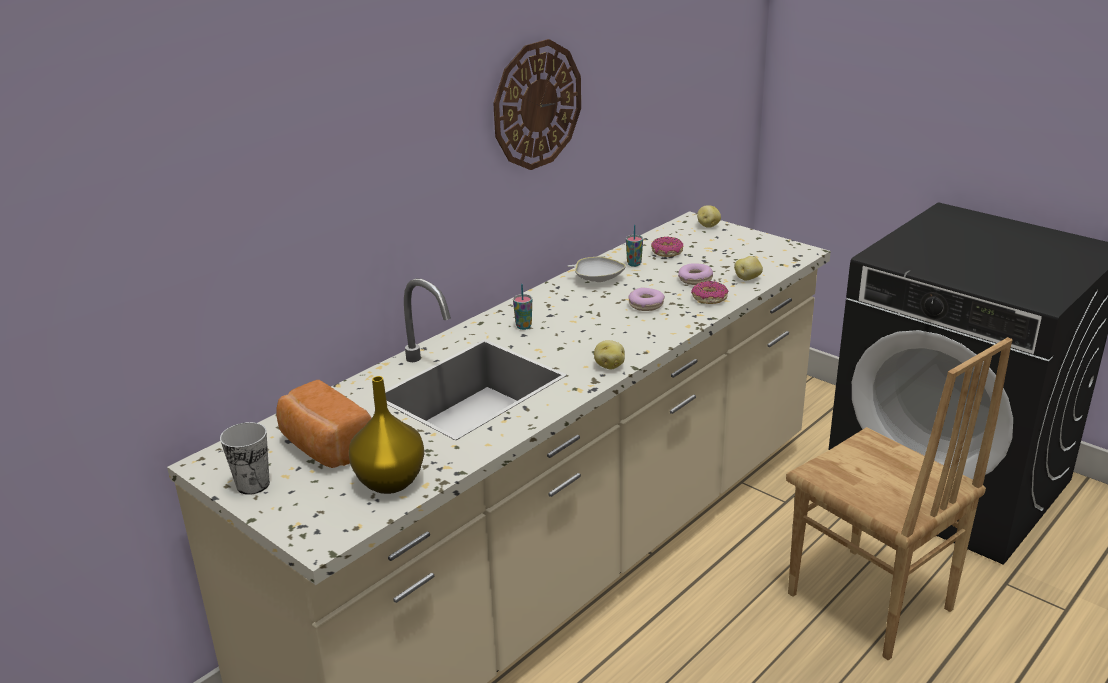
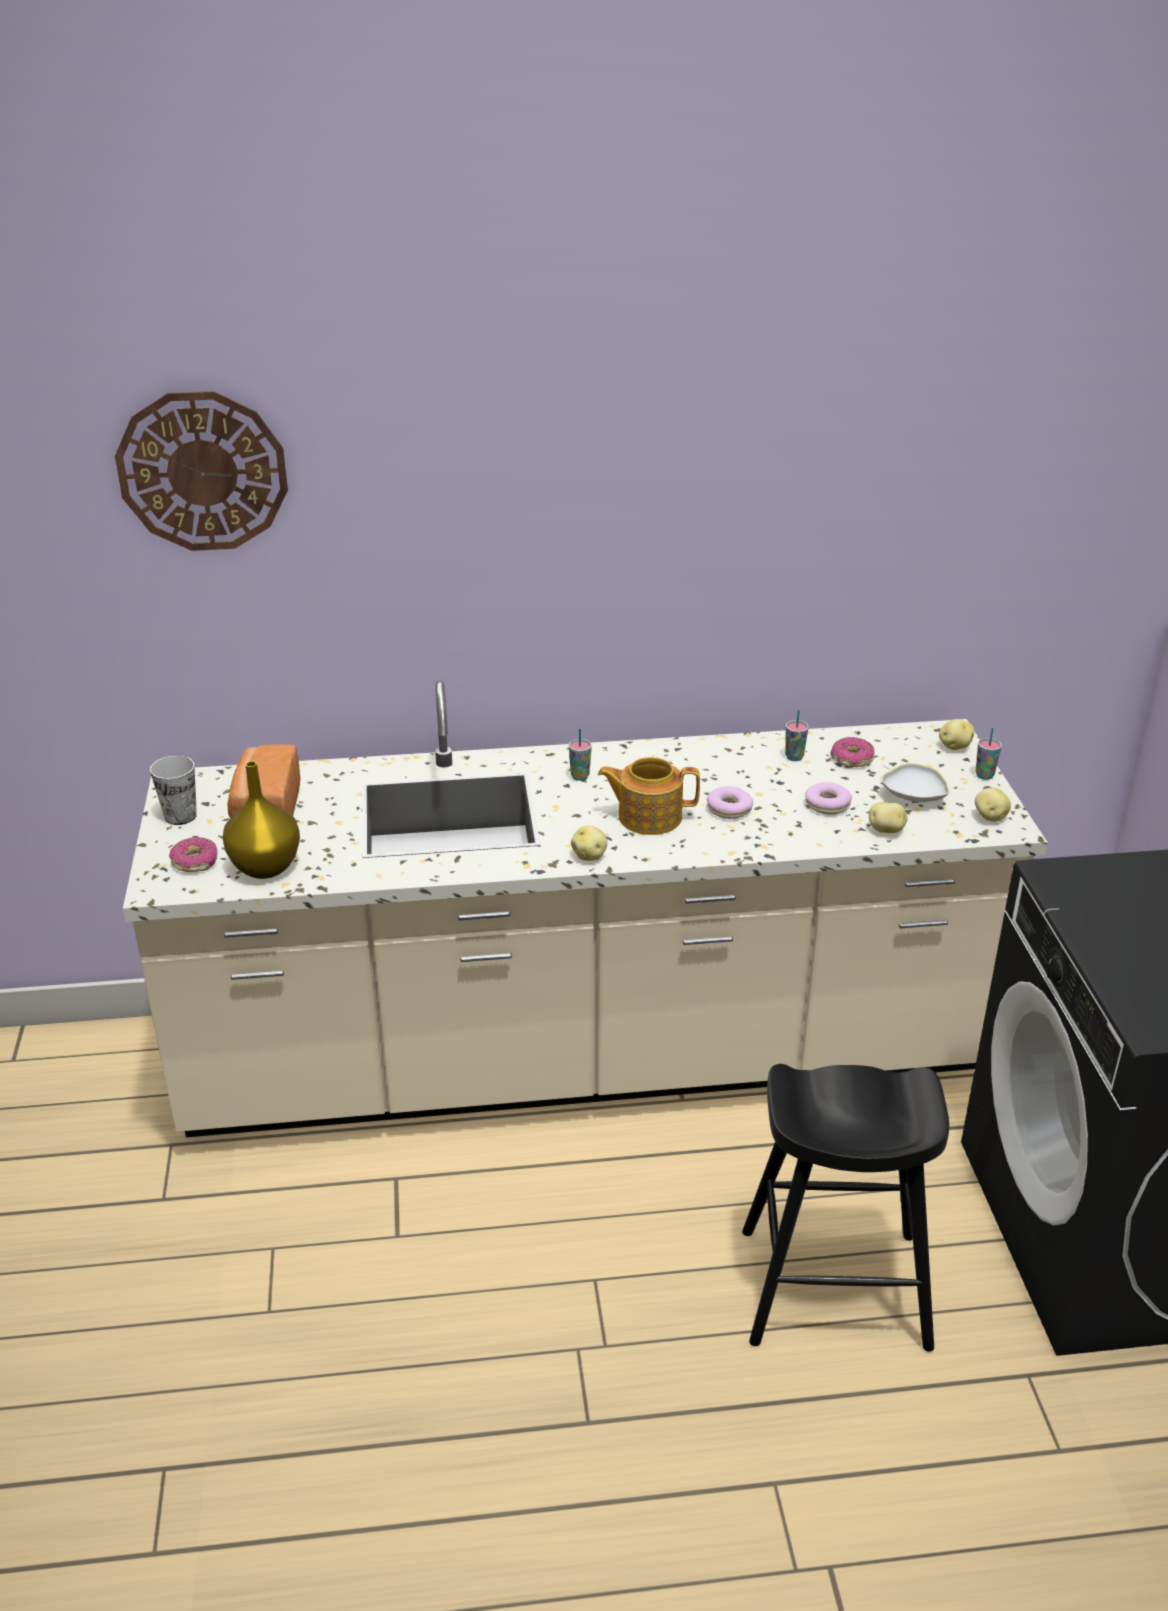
camera: 40 degrees right, 5 degrees up
wall clock [493,39,581,170] -> wall clock moved to [115,391,288,551]
white bowl [567,257,626,282] -> white bowl moved to [881,763,950,802]
donut [691,281,729,304] -> donut moved to [169,837,218,872]
brown chair [786,337,1012,660] -> black stool [742,1064,949,1352]
none -> teapot [598,757,700,835]
none -> cup [975,727,1002,780]
none -> potato [975,787,1011,822]

